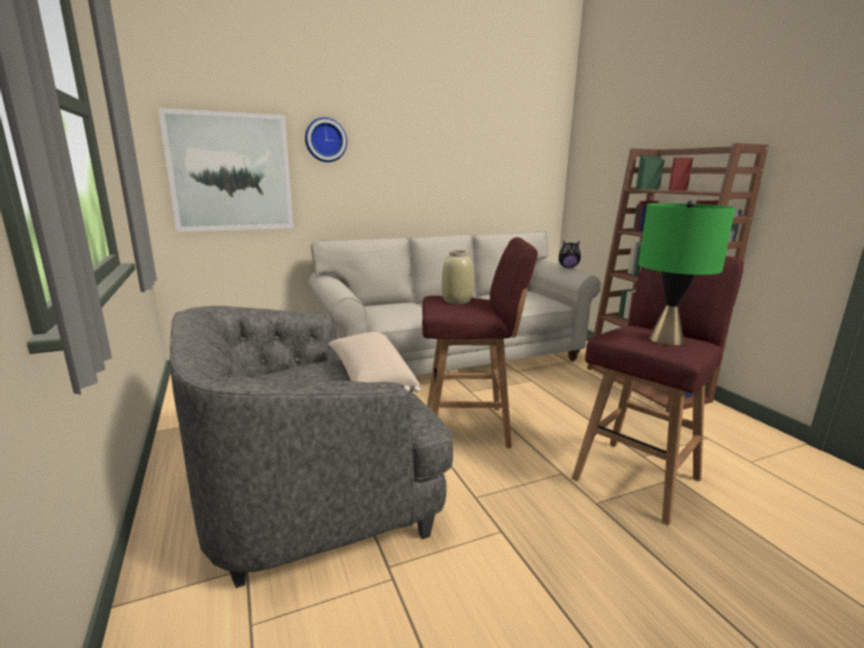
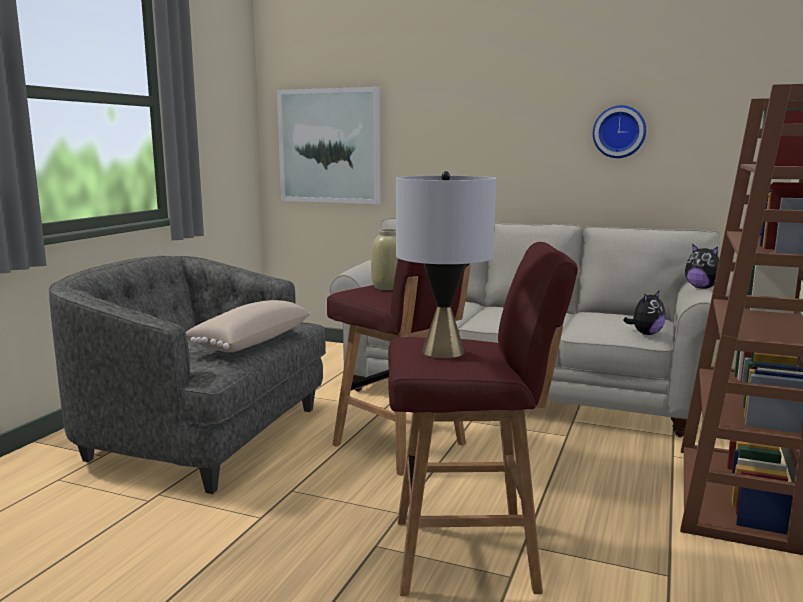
camera: 45 degrees right, 5 degrees down
wall clock [305,117,347,162] -> wall clock moved to [593,105,646,158]
green table lamp [638,200,735,346] -> grey table lamp [396,171,496,358]
none -> plush toy [623,290,665,335]

